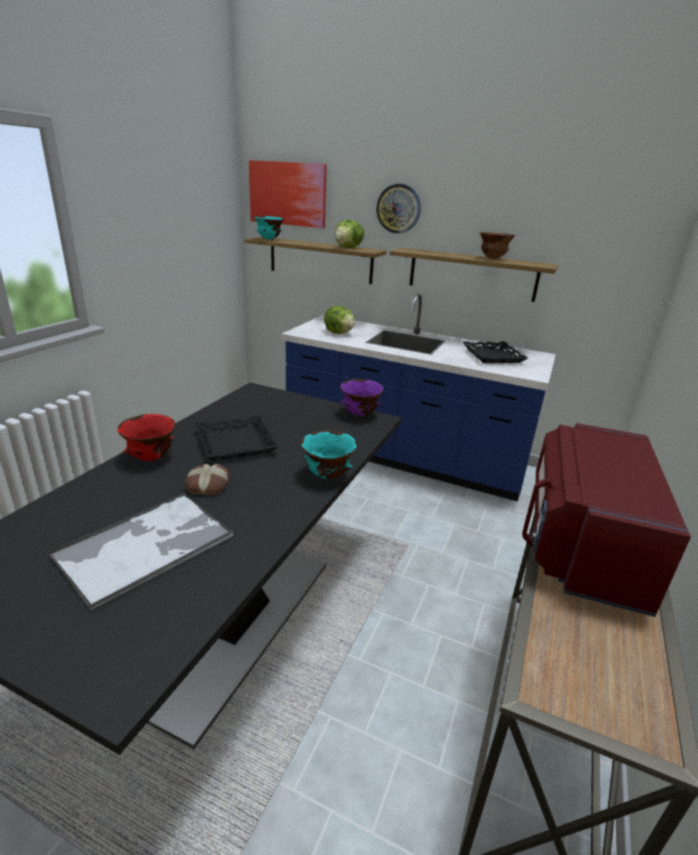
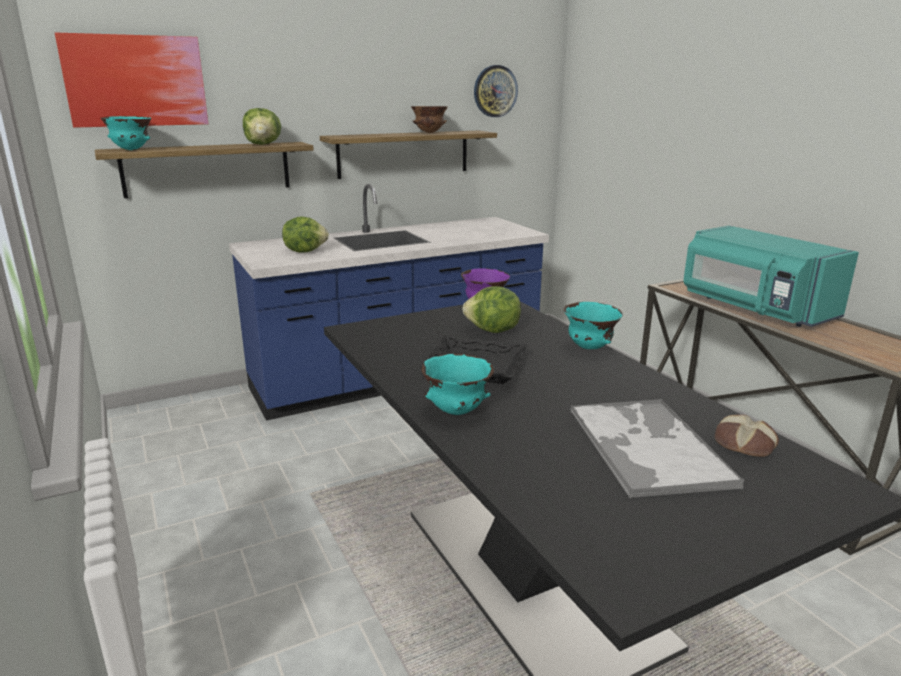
camera: 50 degrees left, 5 degrees down
red bowl [117,414,176,461] -> turquoise bowl [422,354,494,415]
bread [185,464,230,495] -> bread moved to [715,415,779,457]
wall clock [376,184,421,234] -> wall clock moved to [474,65,518,117]
black tray [463,341,528,363] -> none
red microwave [523,423,691,617] -> turquoise microwave [683,226,859,327]
none -> lettuce [462,286,521,333]

